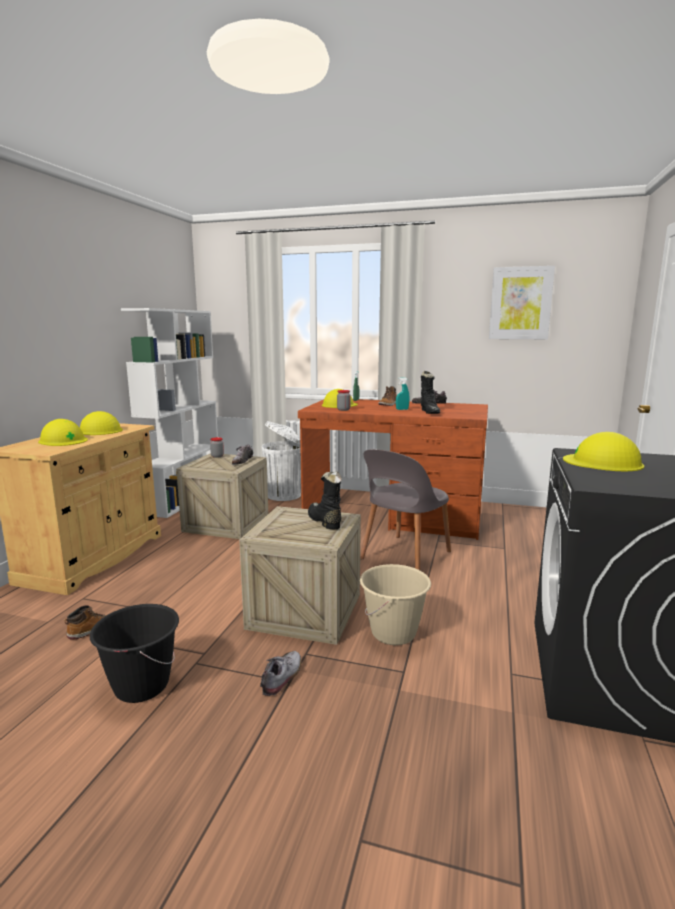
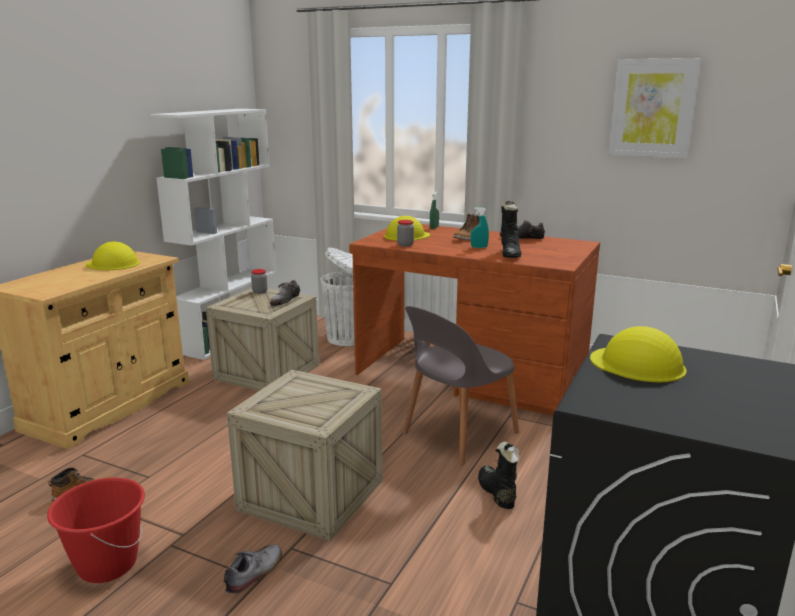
camera: 10 degrees right, 5 degrees up
yellow hard hat [38,419,88,446] -> none
black bucket [90,604,179,703] -> red bucket [47,478,145,583]
black boot [308,471,342,529] -> black boot moved to [478,442,519,509]
beige bucket [360,564,431,645] -> none

